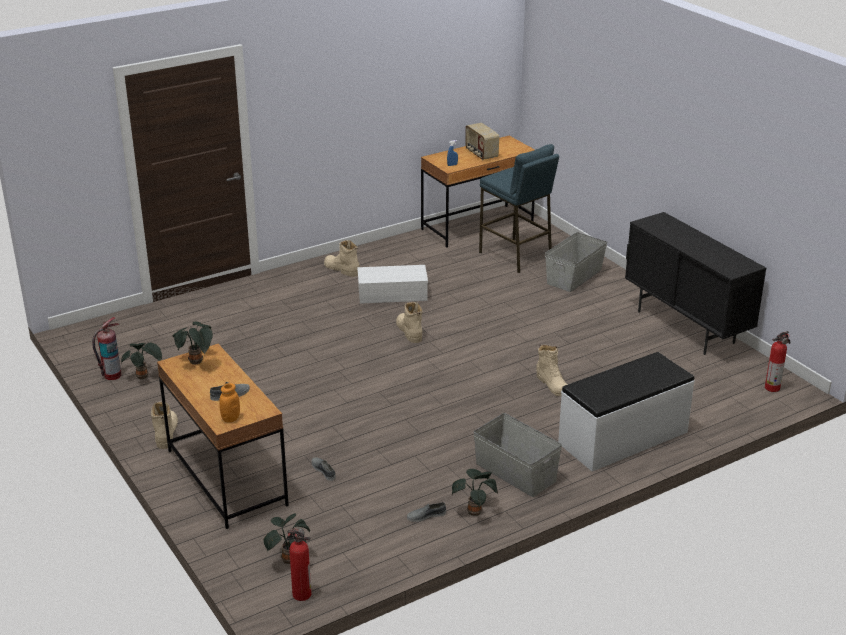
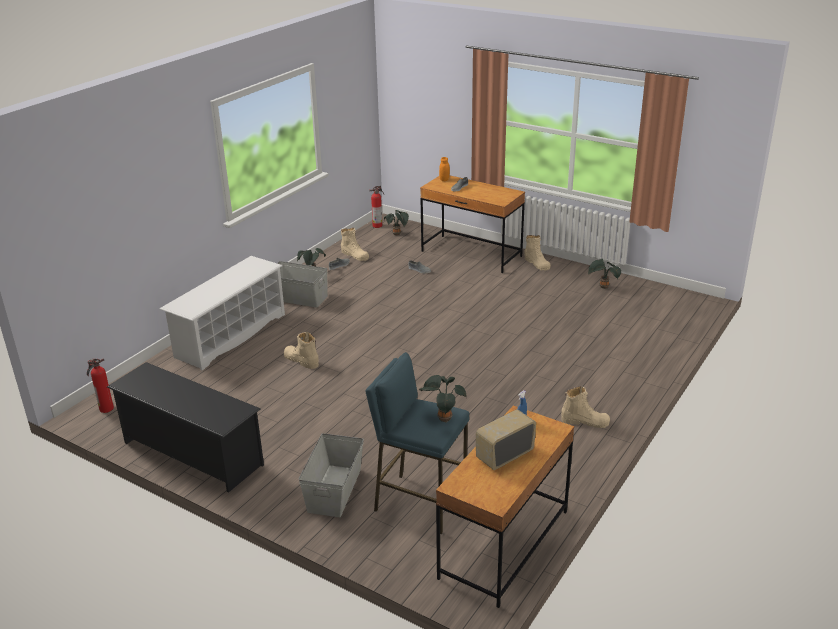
camera: 155 degrees right, 0 degrees up
fire extinguisher [92,317,121,380] -> none
potted plant [173,321,213,364] -> potted plant moved to [419,375,467,423]
white storage box [357,265,428,304] -> none
beige boot [396,302,422,343] -> beige boot moved to [341,227,369,261]
radio [465,123,499,160] -> radio turned 75 degrees counterclockwise [476,409,536,470]
white bench [558,352,695,472] -> white shoe rack [160,256,285,370]
black cabinet [625,212,766,355] -> black shoe rack [107,362,264,492]

